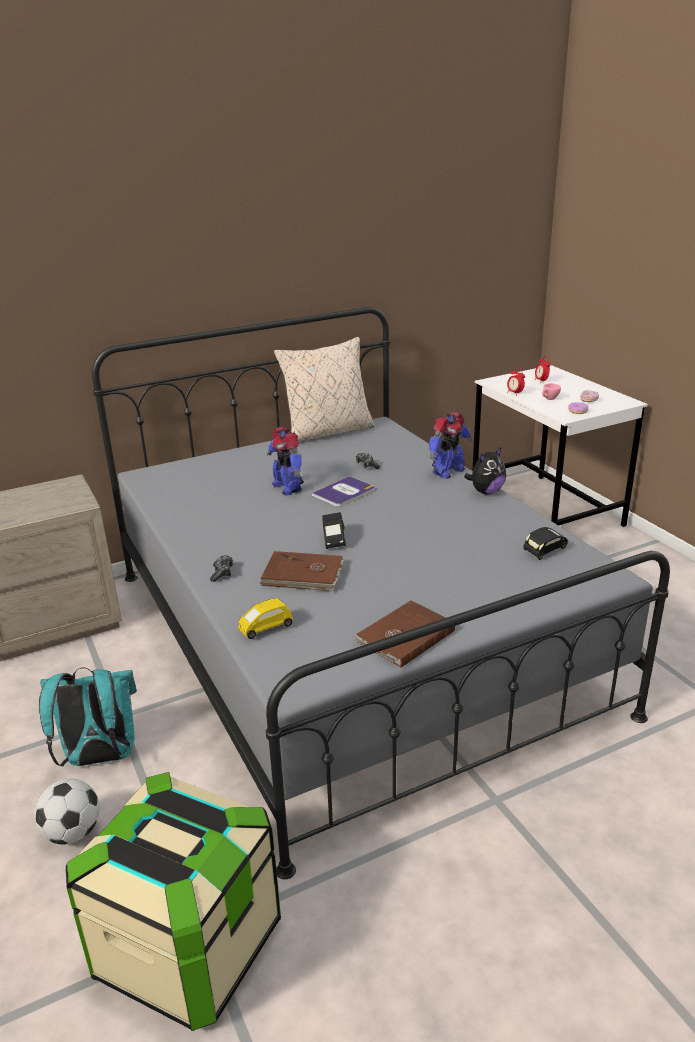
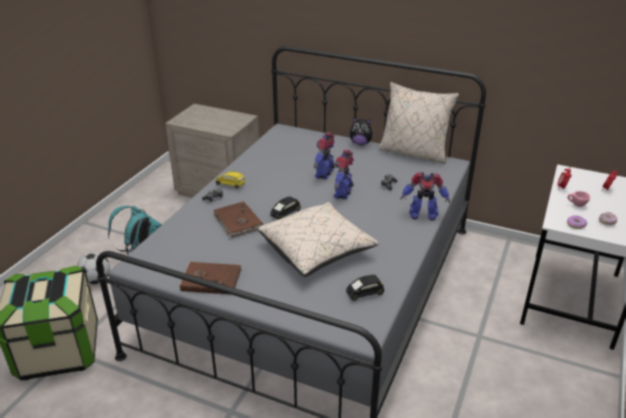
camera: 50 degrees right, 5 degrees up
yellow toy car [238,598,293,639] -> yellow toy car moved to [215,171,245,189]
book [312,476,374,507] -> toy robot [333,150,354,199]
plush toy [464,447,506,495] -> plush toy moved to [350,117,375,145]
black toy car [523,527,568,560] -> black toy car turned 150 degrees clockwise [346,275,384,301]
none -> beige pillow [258,202,379,277]

